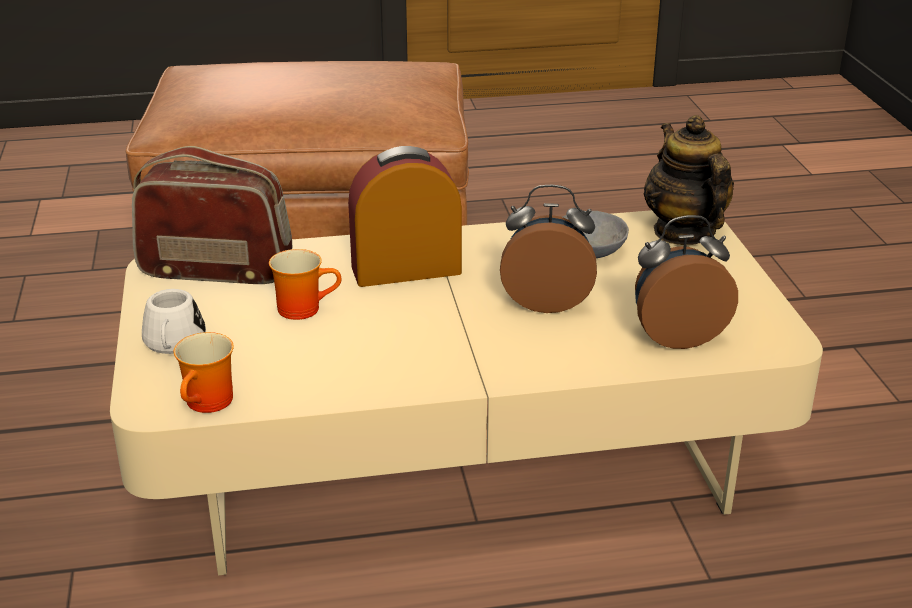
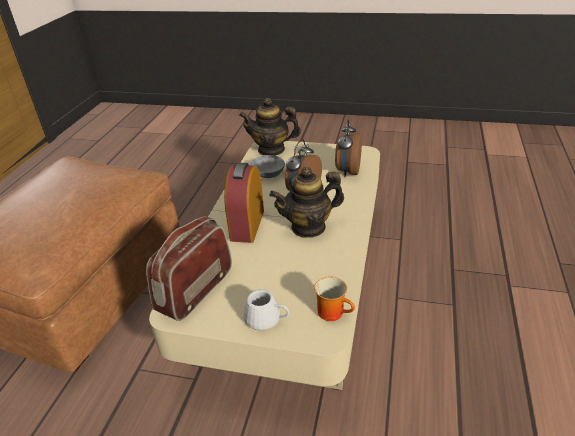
camera: 65 degrees left, 5 degrees up
mug [269,249,341,320] -> none
none -> teapot [270,167,344,238]

